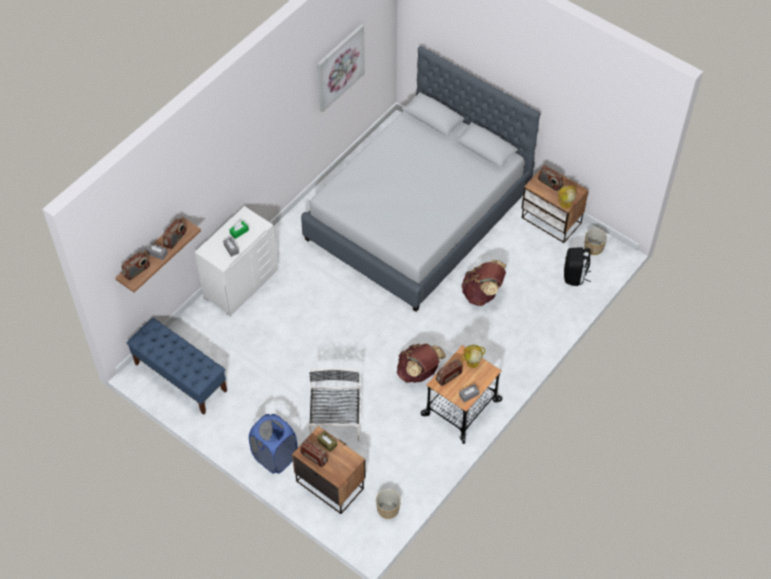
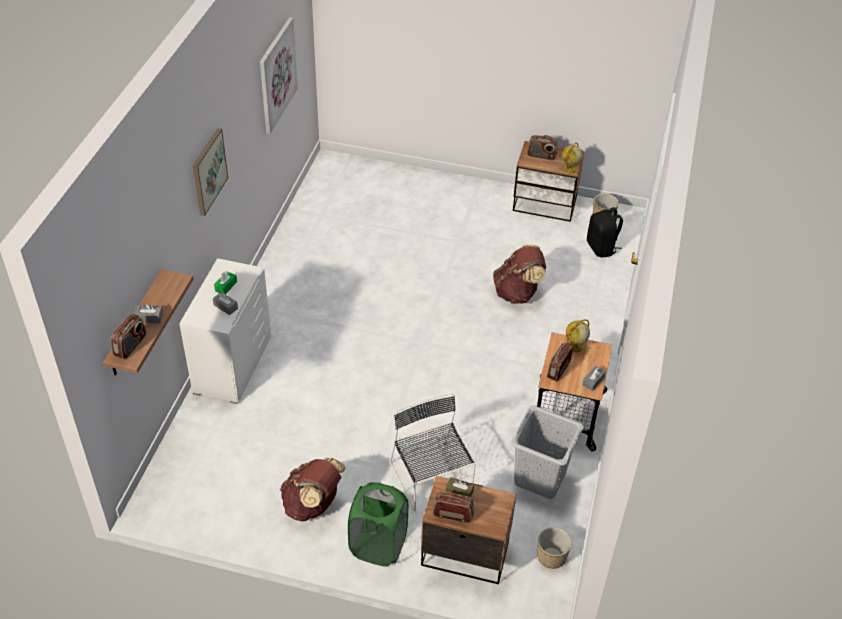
camera: 25 degrees left, 10 degrees down
blue bench [127,318,227,415] -> none
radio [163,218,186,249] -> none
blue laundry basket [249,414,298,474] -> green laundry basket [348,482,408,567]
grey bed [301,46,540,312] -> none
brown backpack [397,344,446,383] -> brown backpack moved to [280,457,346,522]
none -> picture [193,128,228,216]
none -> grey laundry basket [511,406,584,499]

